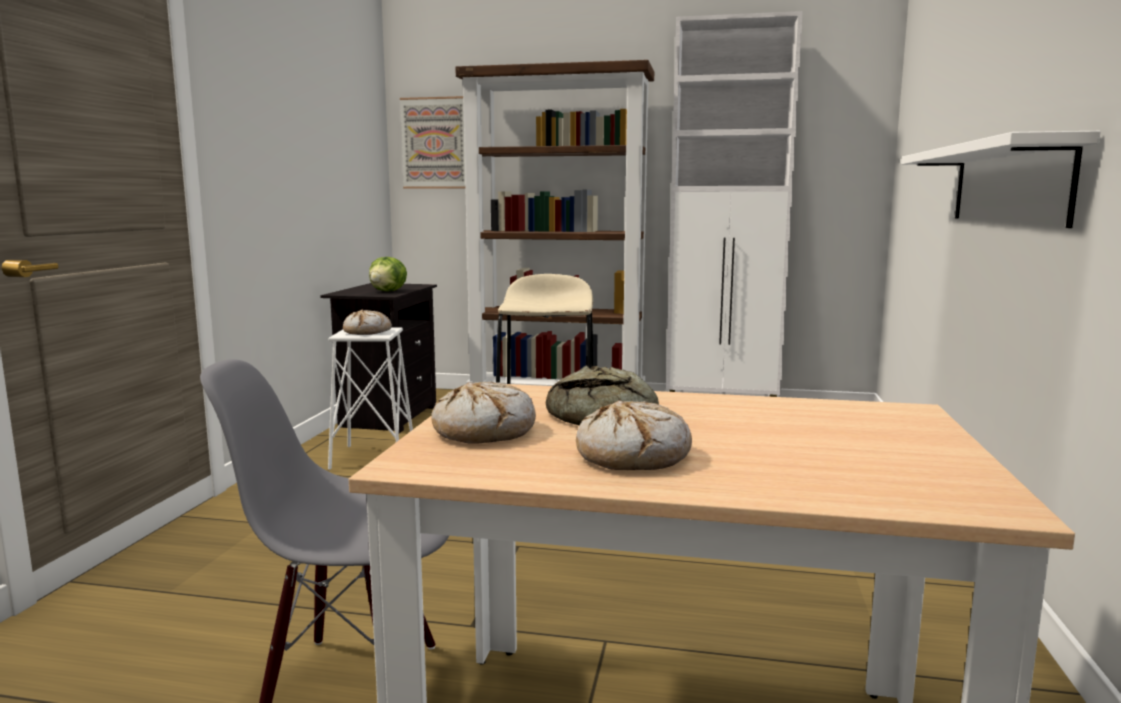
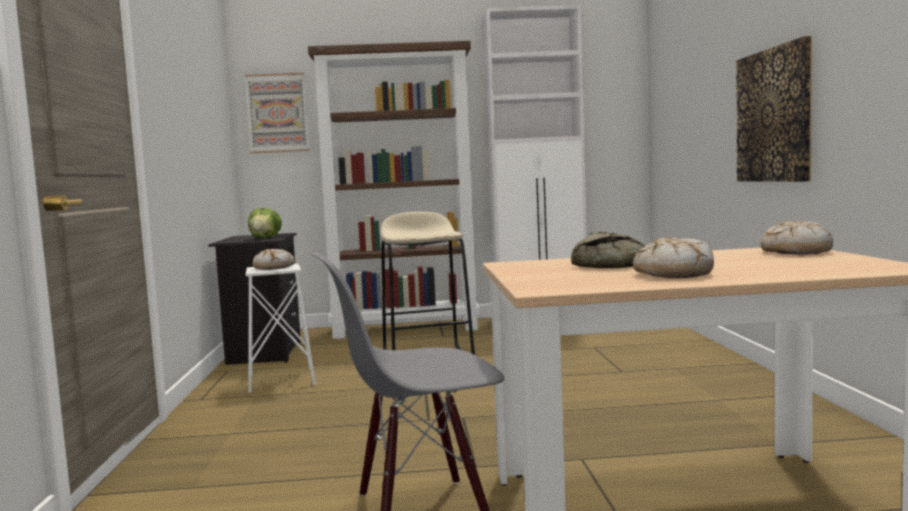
camera: 15 degrees left, 5 degrees down
bread [431,382,536,444] -> bread moved to [761,221,833,255]
white shelf [901,131,1101,228] -> picture [737,36,812,182]

